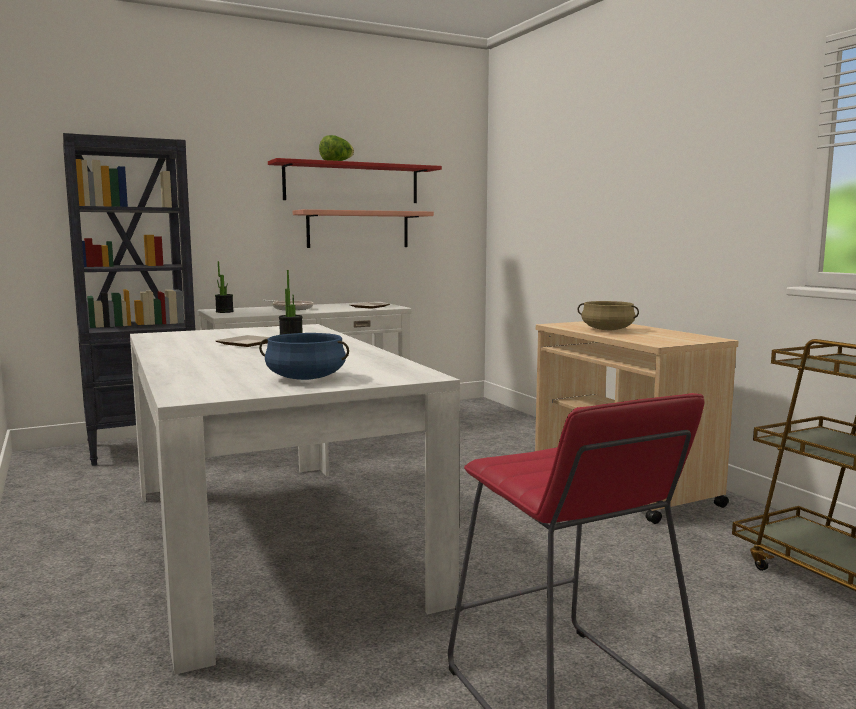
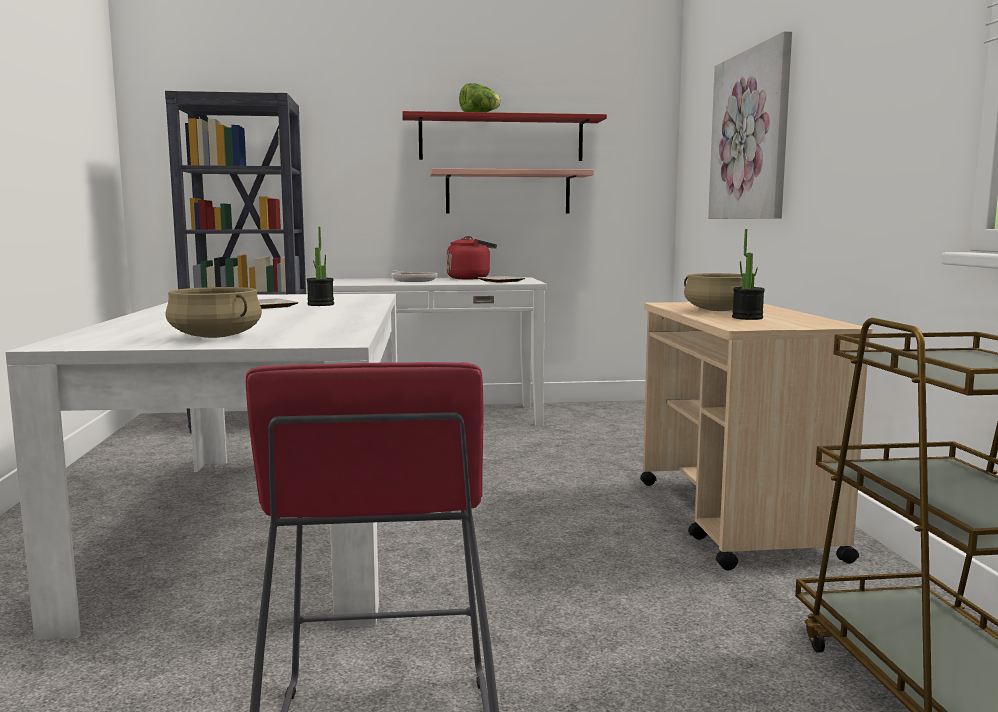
camera: 20 degrees right, 0 degrees up
potted plant [215,261,234,313] -> potted plant moved to [732,229,765,320]
blue cooking pot [259,333,349,380] -> beige cooking pot [166,287,262,338]
none -> red kettle [447,236,497,279]
none -> picture [708,31,792,219]

